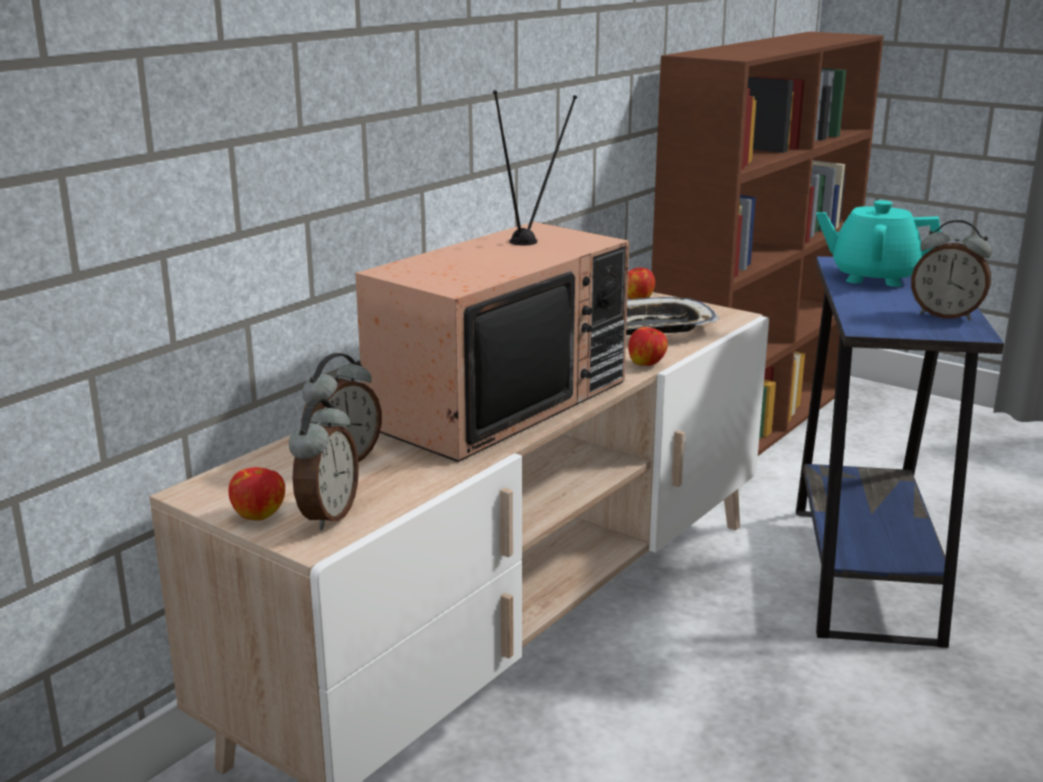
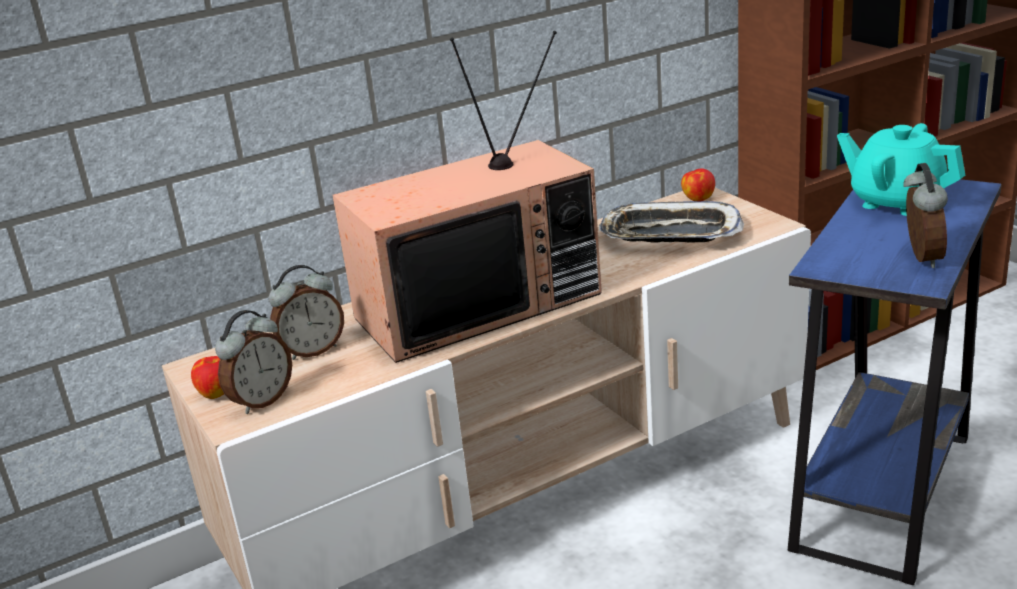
camera: 25 degrees right, 5 degrees up
apple [628,327,668,366] -> none
alarm clock [911,220,992,321] -> alarm clock turned 135 degrees counterclockwise [903,163,948,268]

